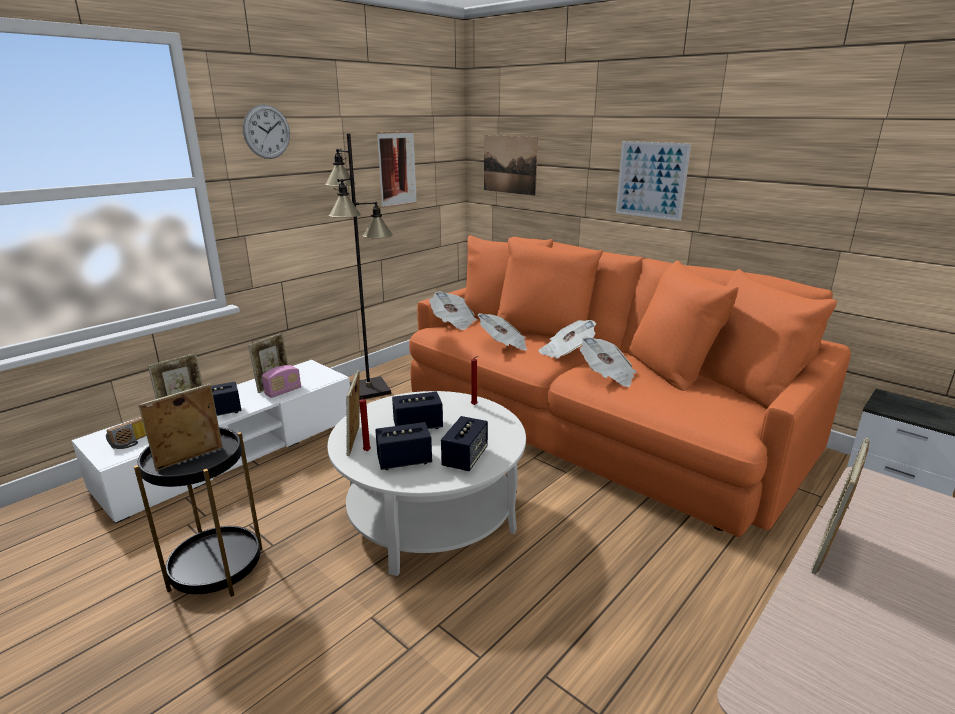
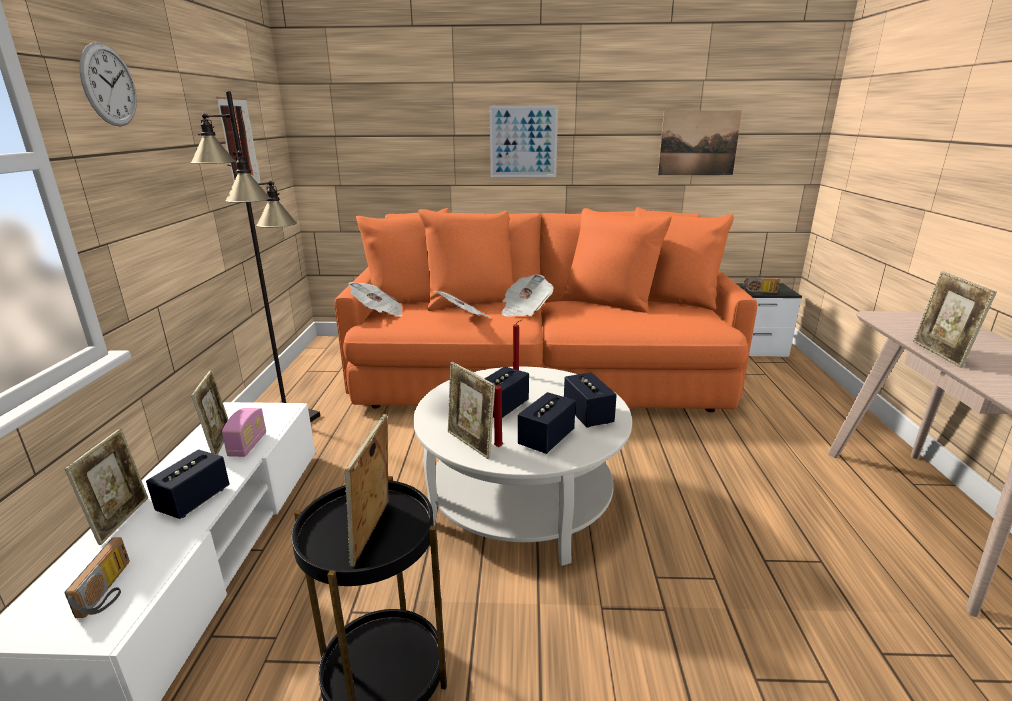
camera: 40 degrees left, 0 degrees up
picture [484,135,538,196] -> picture moved to [658,111,742,175]
newspaper [580,336,636,387] -> none
none -> radio [744,277,780,295]

